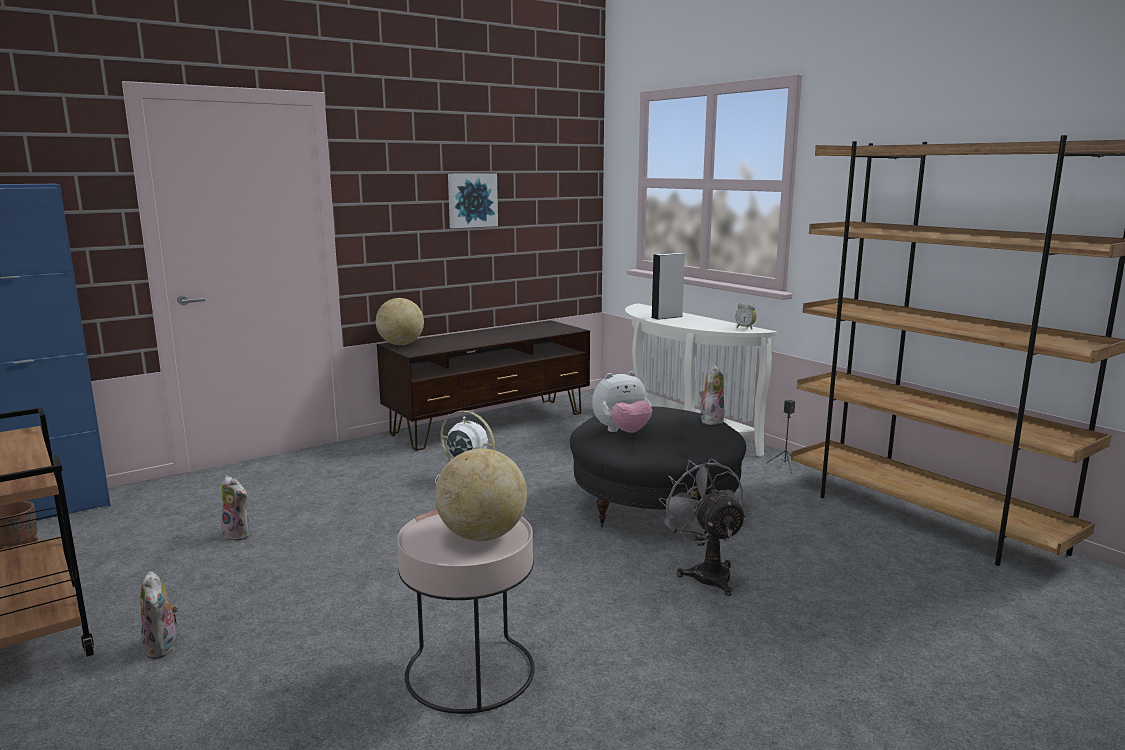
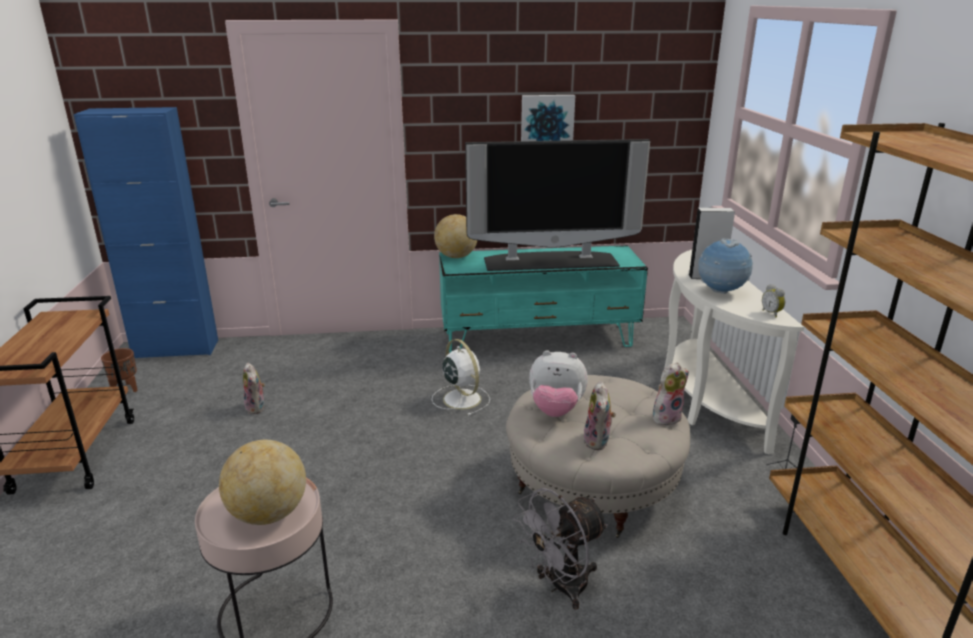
camera: 30 degrees right, 10 degrees up
plush toy [140,571,179,659] -> plush toy moved to [583,381,616,450]
brown tv stand [377,320,590,451] -> turquoise tv stand [439,245,648,352]
black ottoman [570,407,746,527] -> beige ottoman [506,375,690,538]
grey fan [659,458,747,596] -> grey fan turned 135 degrees counterclockwise [514,488,608,610]
none -> television [465,139,650,271]
none -> globe [698,238,753,294]

